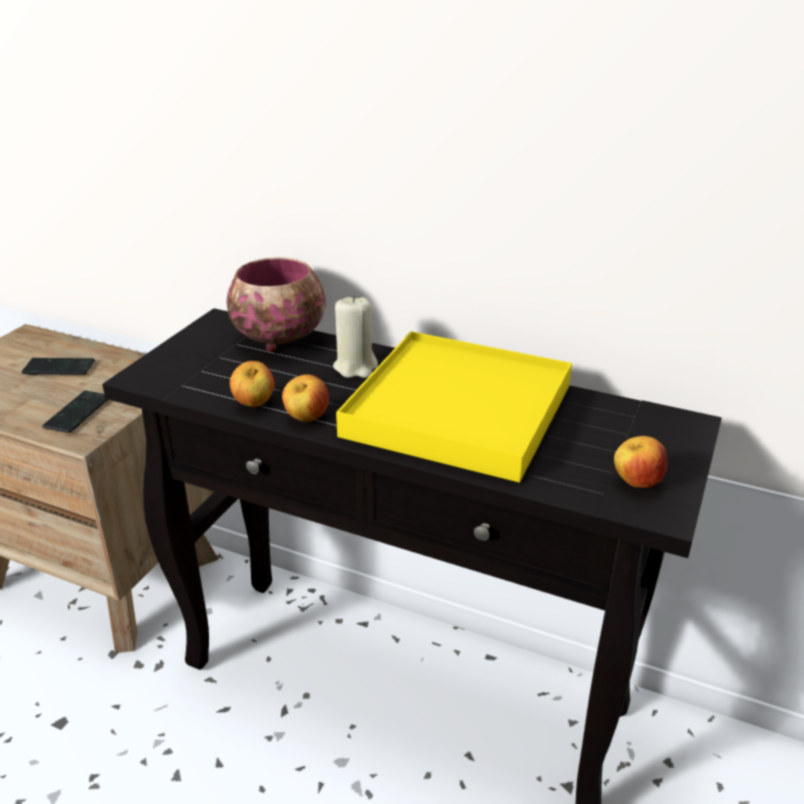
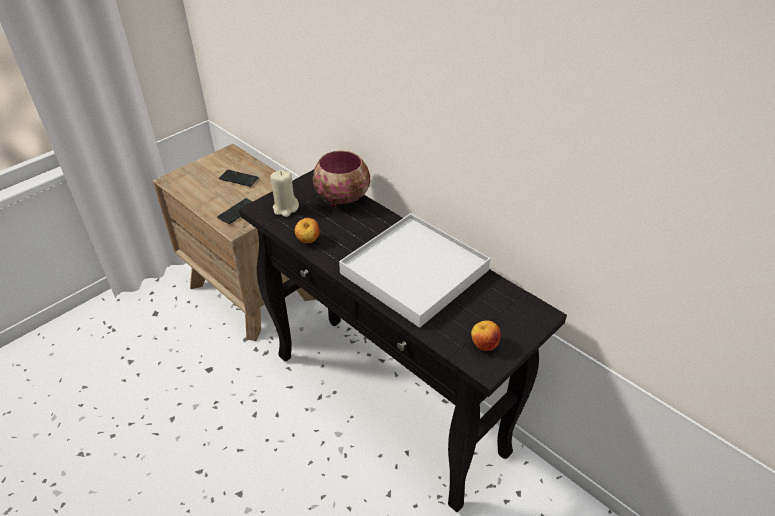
camera: 20 degrees right, 10 degrees up
apple [282,375,329,422] -> none
beige candle [333,295,378,378] -> beige candle moved to [270,170,299,217]
yellow tray [336,331,572,483] -> white tray [339,213,491,328]

